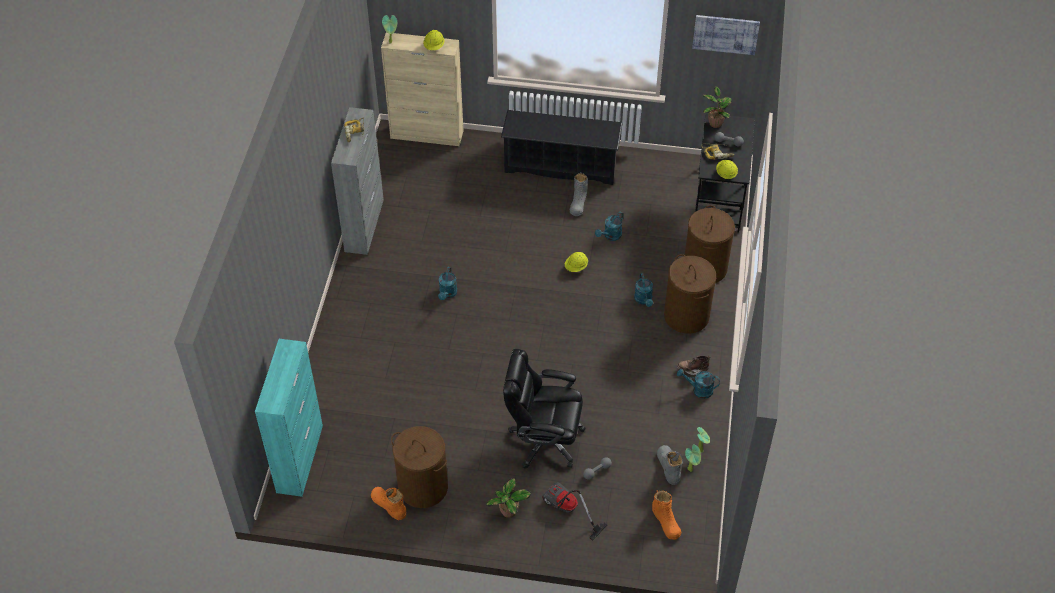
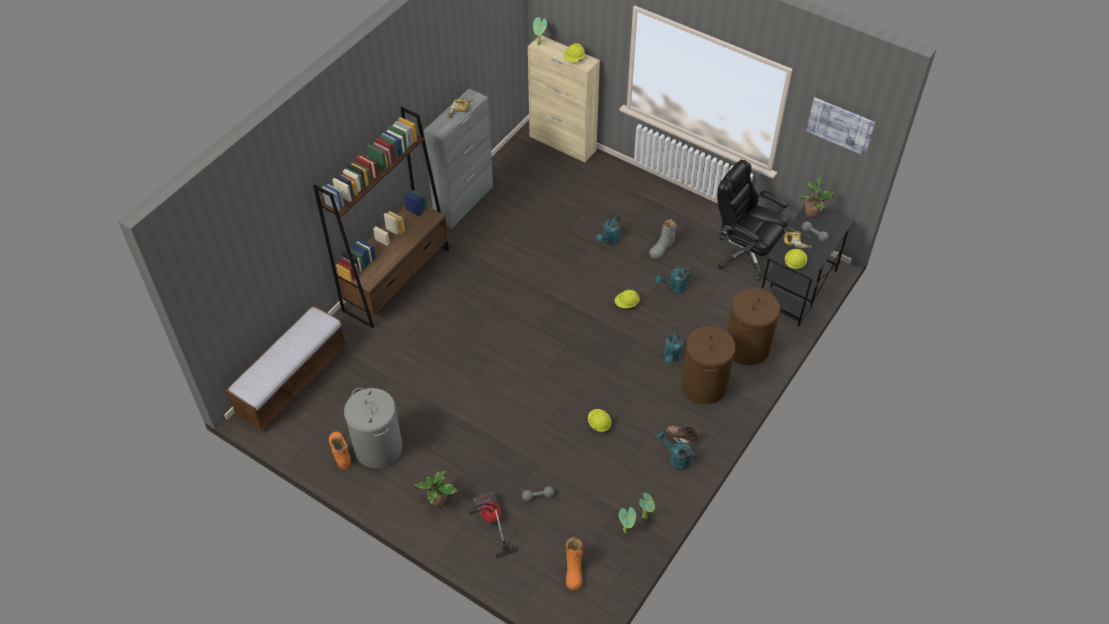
camera: 25 degrees right, 0 degrees up
turquoise cabinet [255,339,323,497] -> bench [225,305,347,431]
brown laundry basket [391,426,448,508] -> grey laundry basket [344,388,402,468]
turquoise watering can [438,267,458,300] -> turquoise watering can moved to [596,215,620,244]
black shoe rack [501,110,623,185] -> none
black office chair [503,349,586,469] -> black office chair moved to [717,159,788,281]
grey boot [657,445,683,485] -> none
none -> brown bookcase [313,107,449,328]
none -> yellow hard hat [588,409,611,432]

